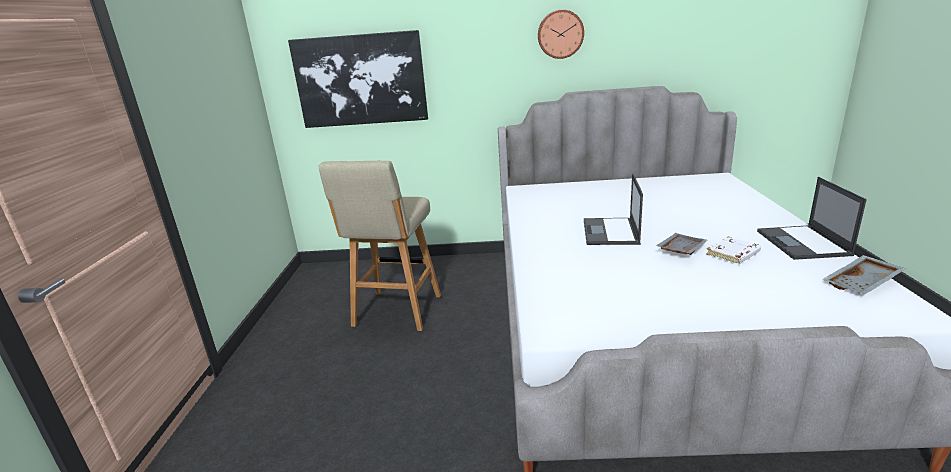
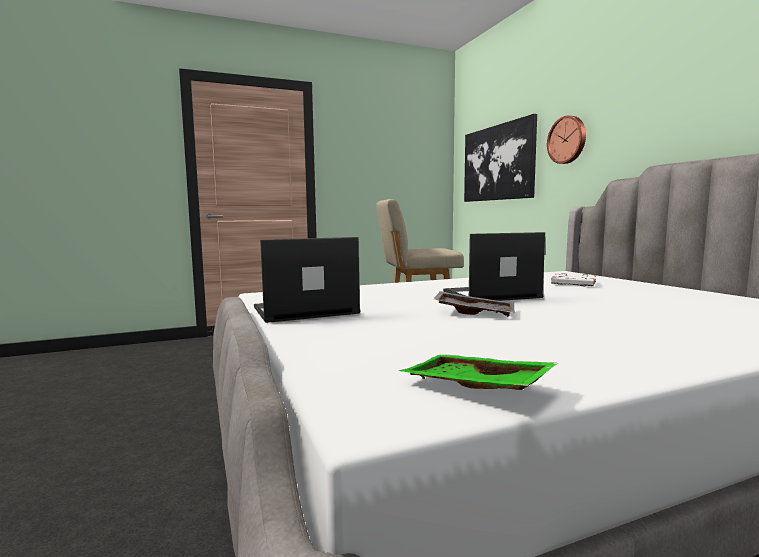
camera: 65 degrees right, 15 degrees down
wall clock [538,10,584,59] -> wall clock moved to [547,116,586,164]
white book [706,236,761,264] -> white book moved to [551,273,596,286]
laptop [757,177,867,260] -> laptop moved to [254,237,360,323]
grey tray [822,255,906,295] -> green tray [399,355,558,390]

